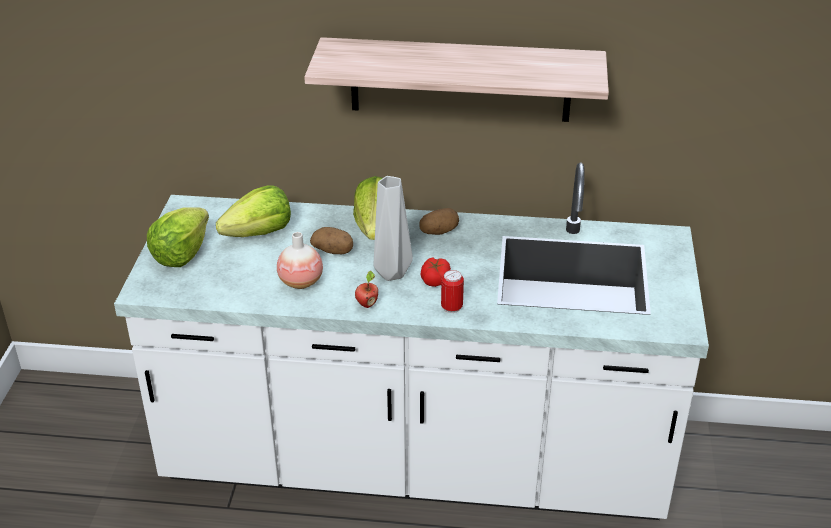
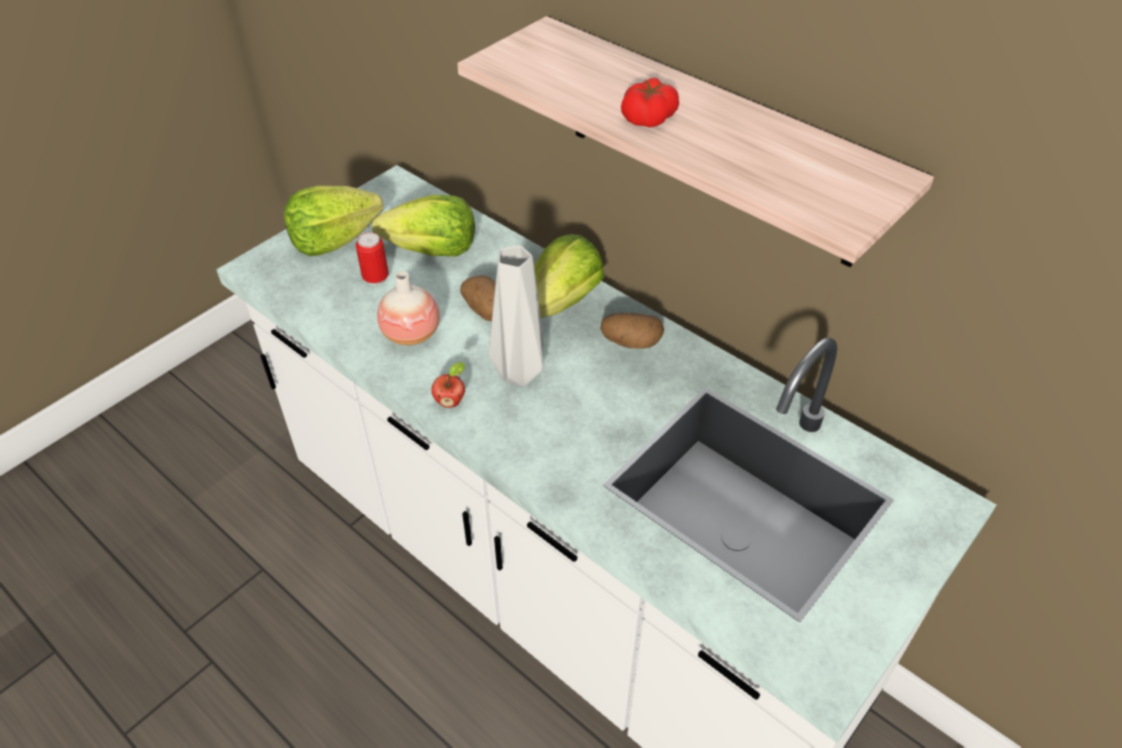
camera: 35 degrees right, 10 degrees up
tomato [421,257,451,287] -> tomato moved to [621,78,679,127]
can [441,270,464,313] -> can moved to [356,233,389,285]

